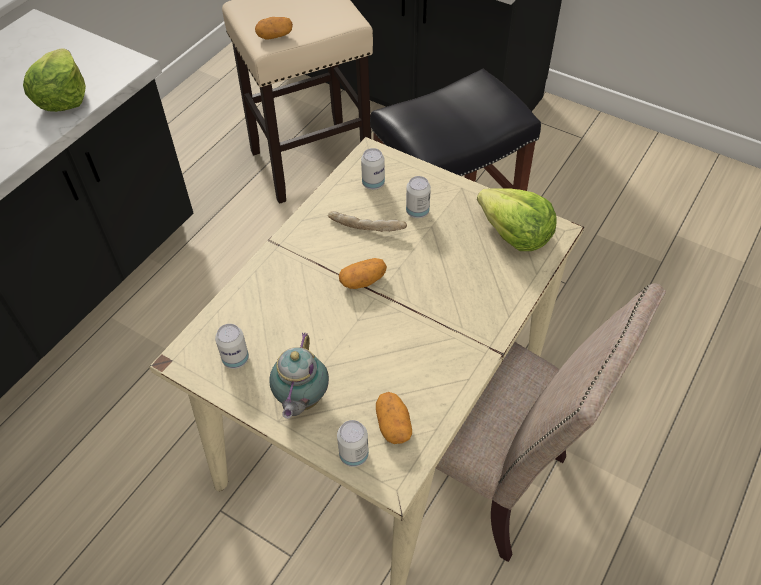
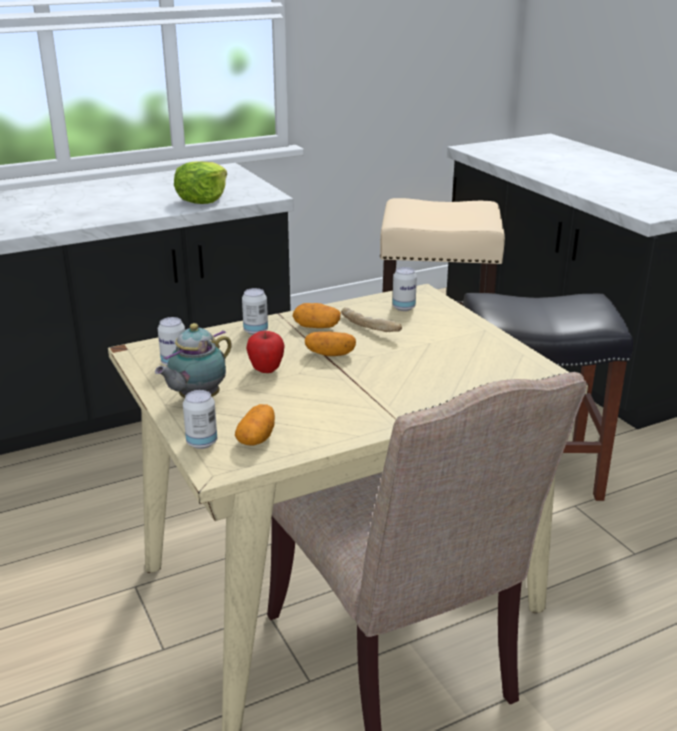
camera: 30 degrees right, 25 degrees down
potato [255,17,293,40] -> potato moved to [292,303,341,328]
can [406,176,431,218] -> can moved to [242,288,268,335]
lettuce [477,188,556,251] -> none
none -> apple [246,331,285,373]

